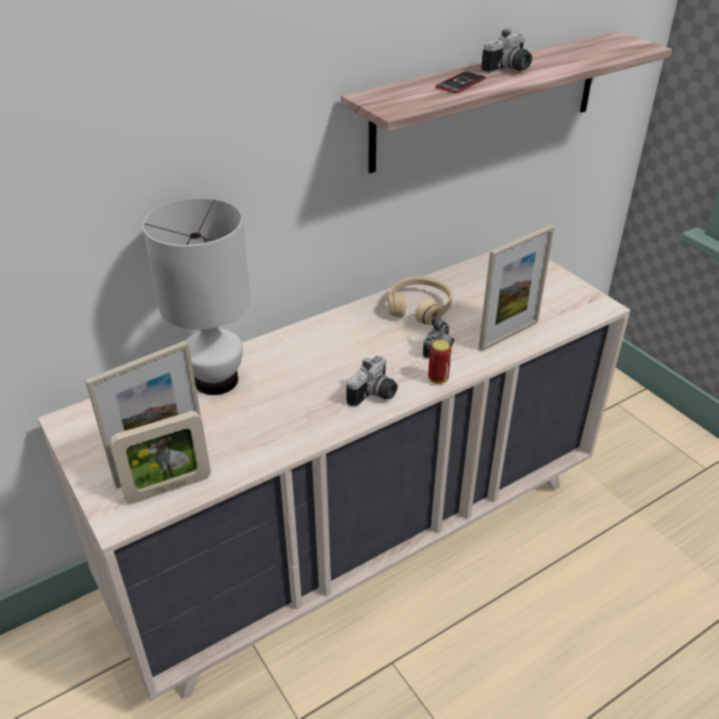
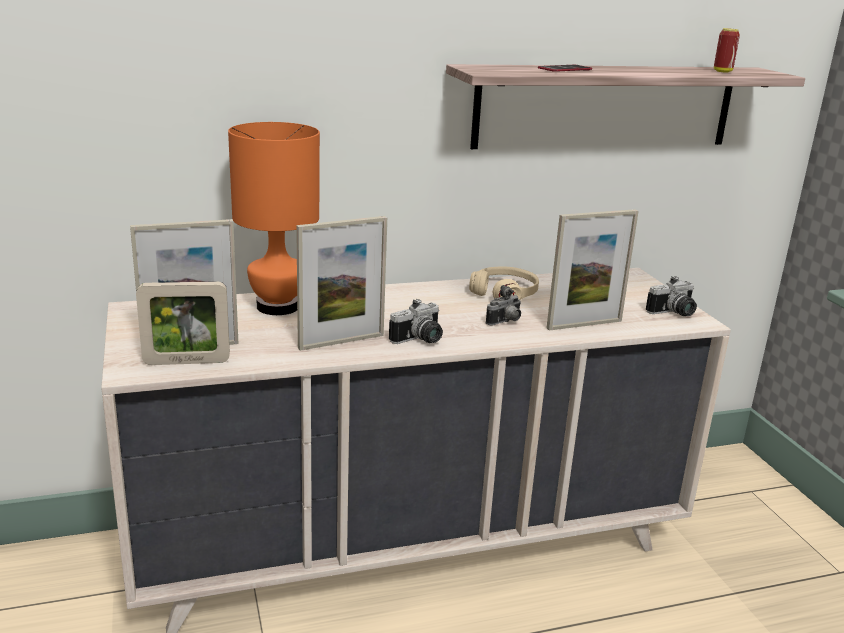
camera: 15 degrees right, 15 degrees down
white table lamp [143,198,251,395] -> orange table lamp [228,122,320,315]
can [428,340,451,384] -> can moved to [714,28,740,73]
camera [481,29,532,74] -> camera moved to [646,276,697,316]
none -> picture frame [296,216,387,351]

